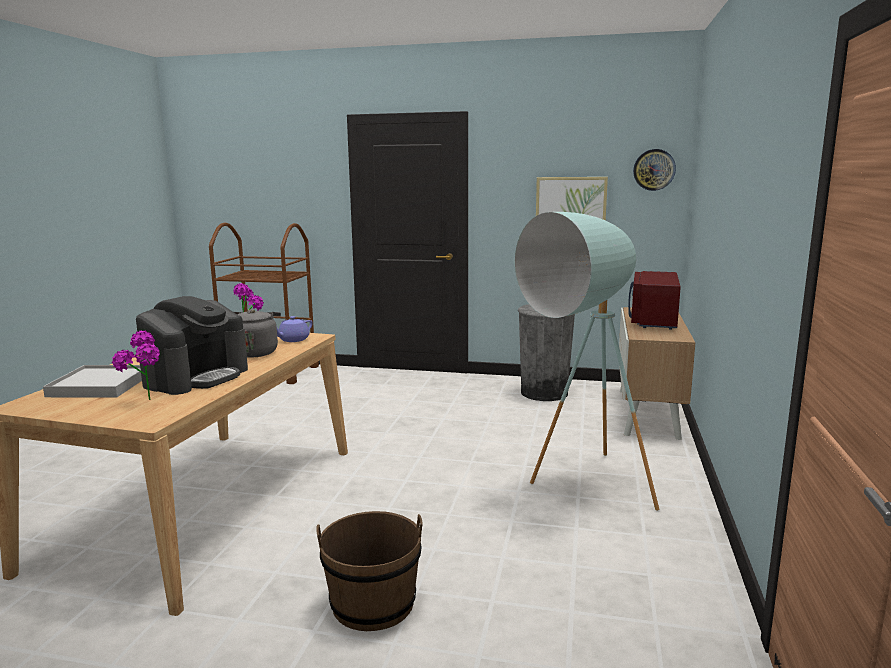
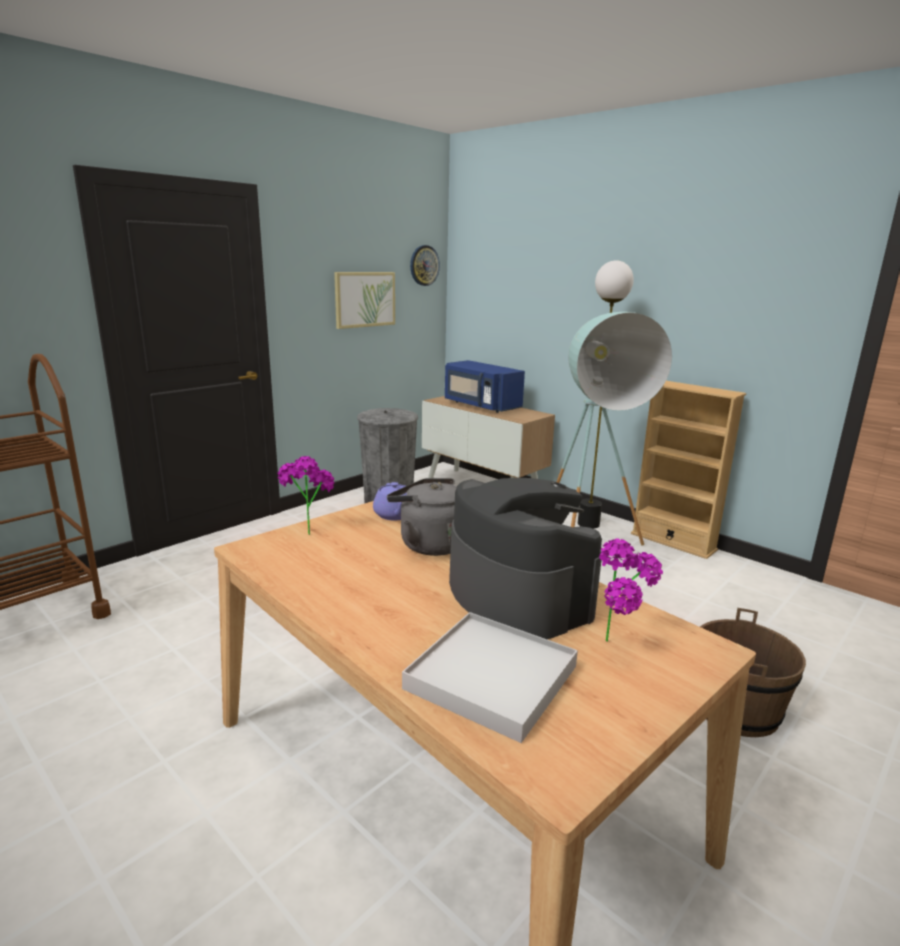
camera: 60 degrees left, 5 degrees up
red microwave [628,271,681,330] -> blue microwave [445,360,525,413]
none -> floor lamp [578,260,634,529]
none -> beige bookcase [631,381,746,559]

